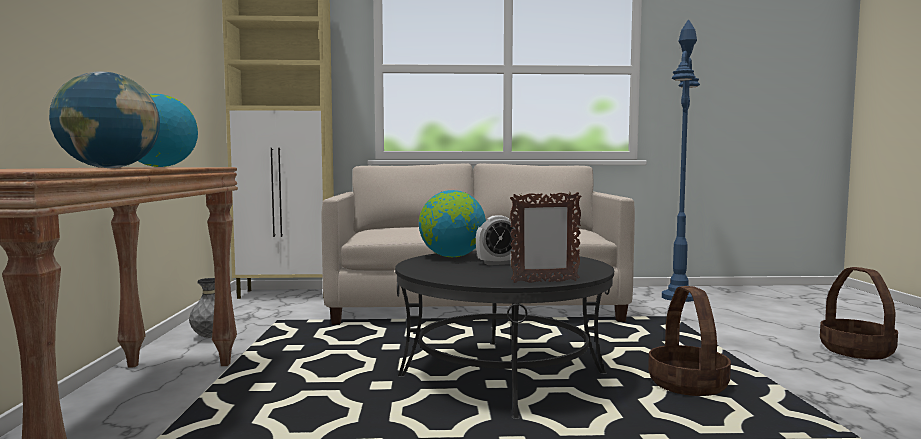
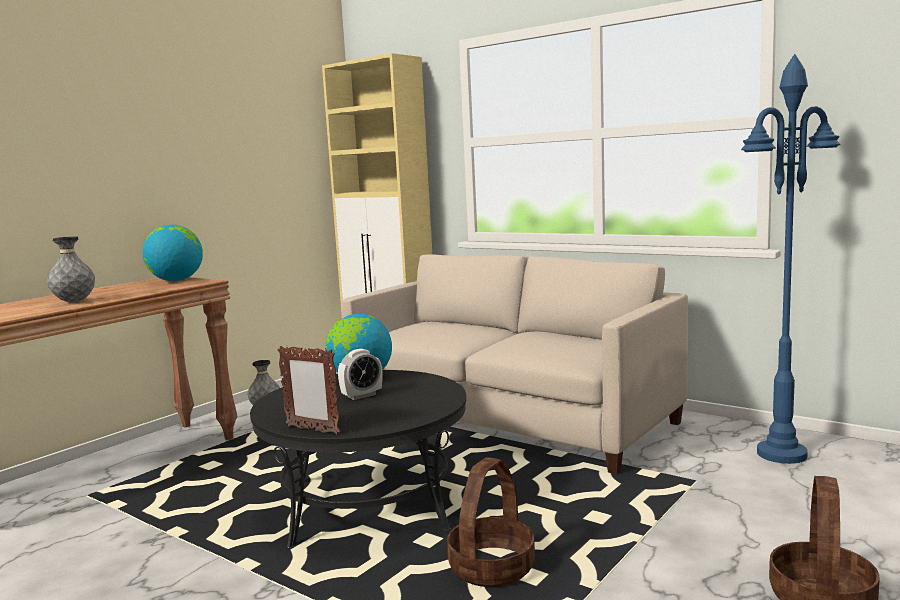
camera: 40 degrees right, 5 degrees up
globe [49,71,160,168] -> grey vase [47,236,95,303]
alarm clock [476,215,519,265] -> alarm clock turned 60 degrees counterclockwise [338,349,383,400]

